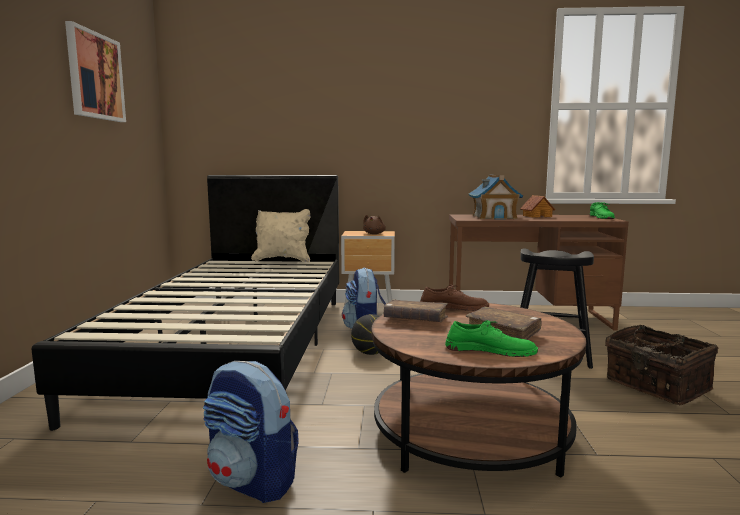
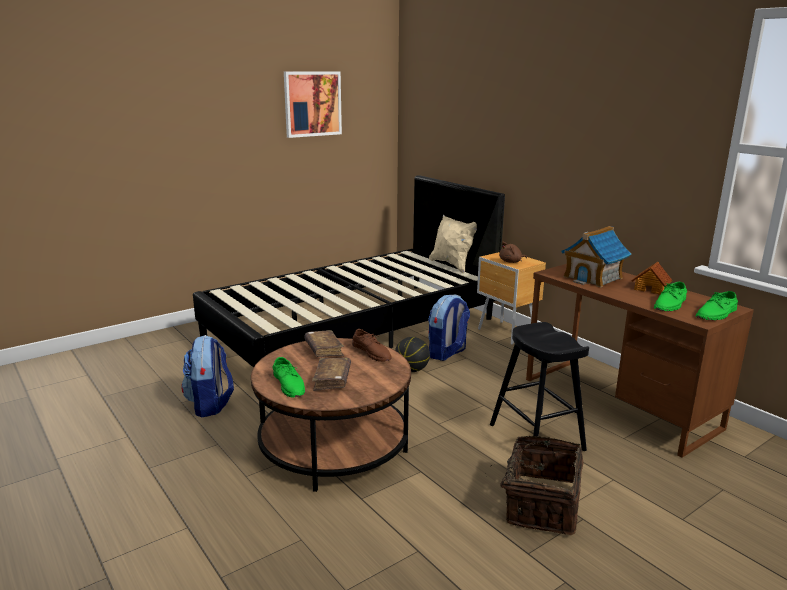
camera: 50 degrees right, 10 degrees up
none -> green shoe [654,282,687,311]

